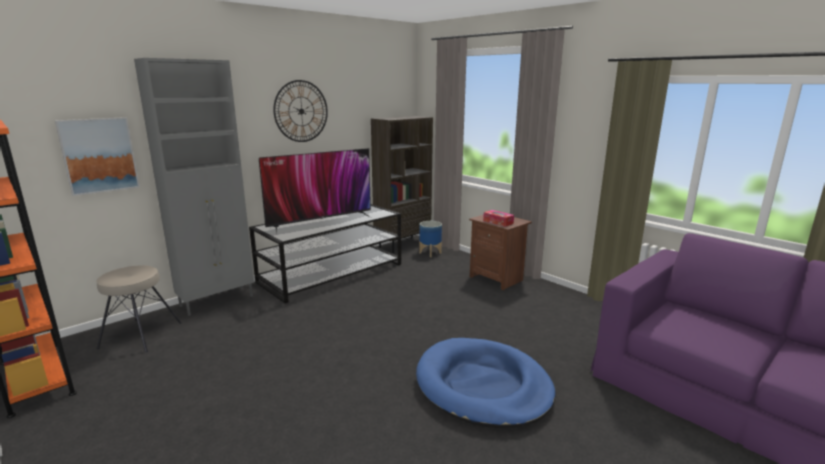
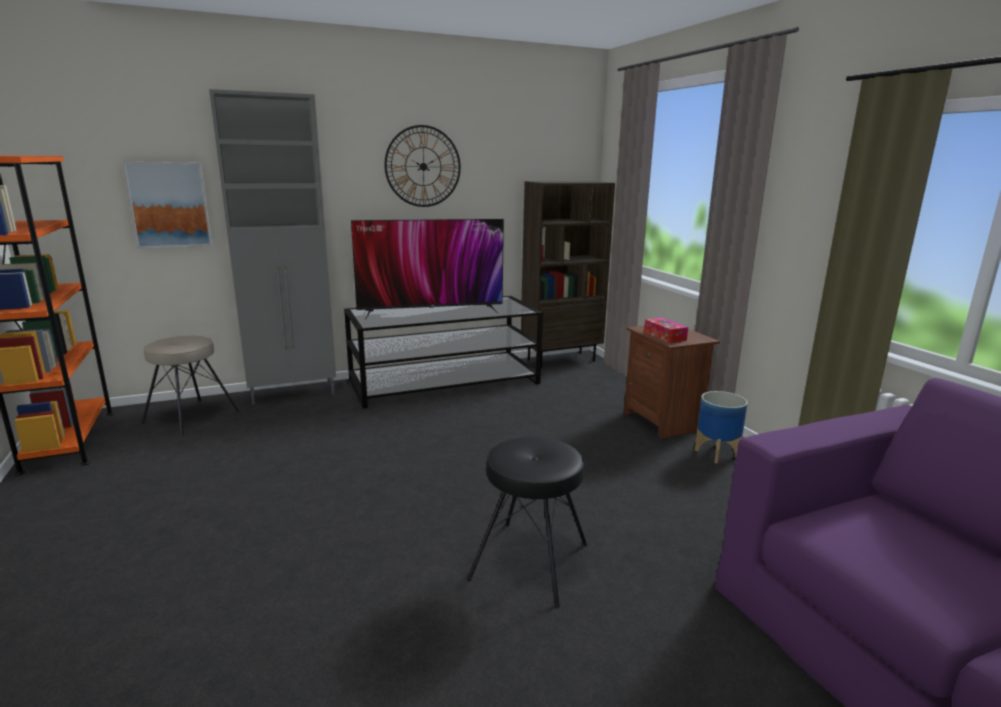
camera: 20 degrees right, 0 degrees up
blue dog bed [416,338,556,428] -> black stool [467,437,588,608]
planter [419,221,442,257] -> planter moved to [695,391,748,463]

